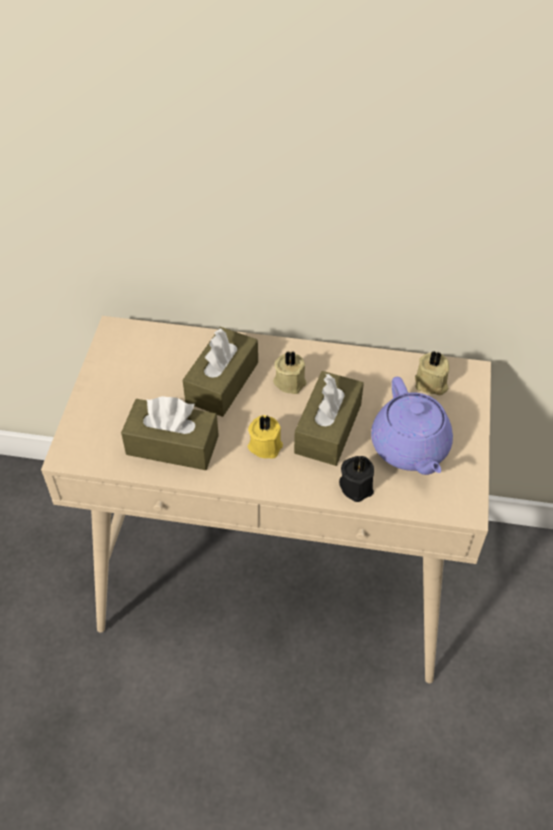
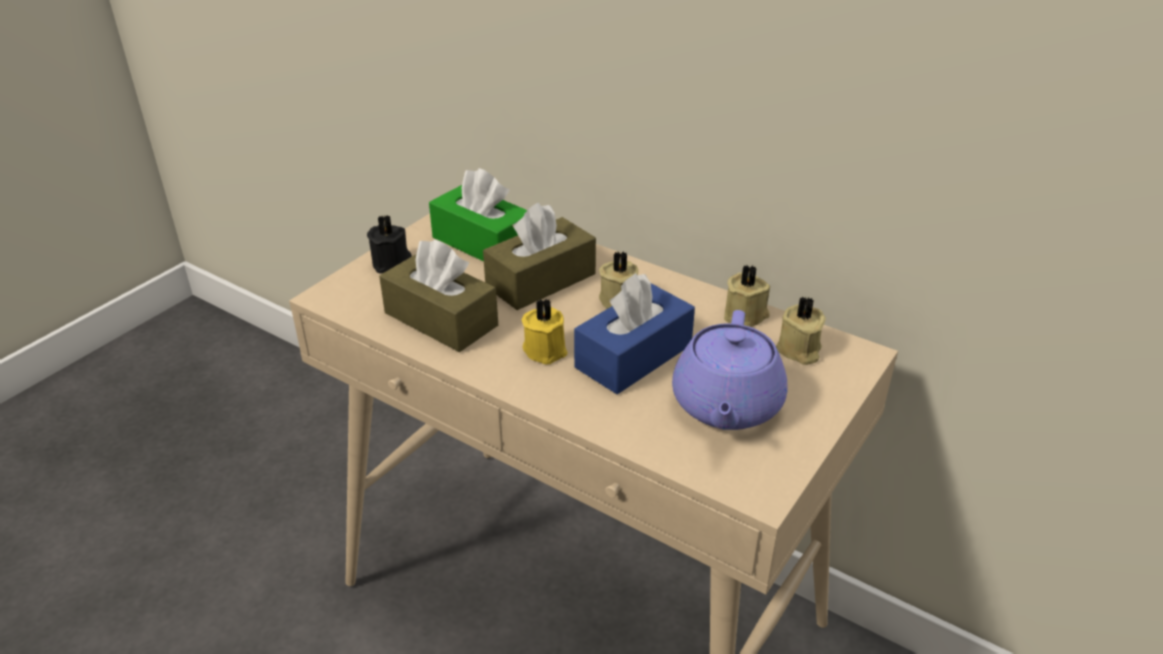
camera: 25 degrees right, 15 degrees down
brown tissue box [294,371,364,466] -> blue tissue box [574,273,695,394]
black candle [339,456,374,502] -> black candle moved to [367,215,412,274]
none -> green tissue box [429,168,527,262]
none -> beige candle [724,265,770,327]

